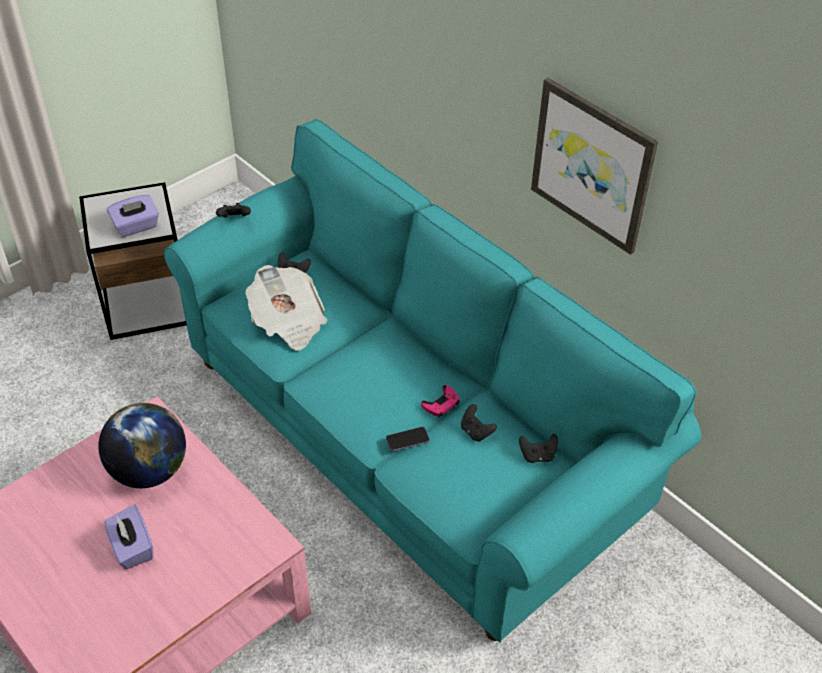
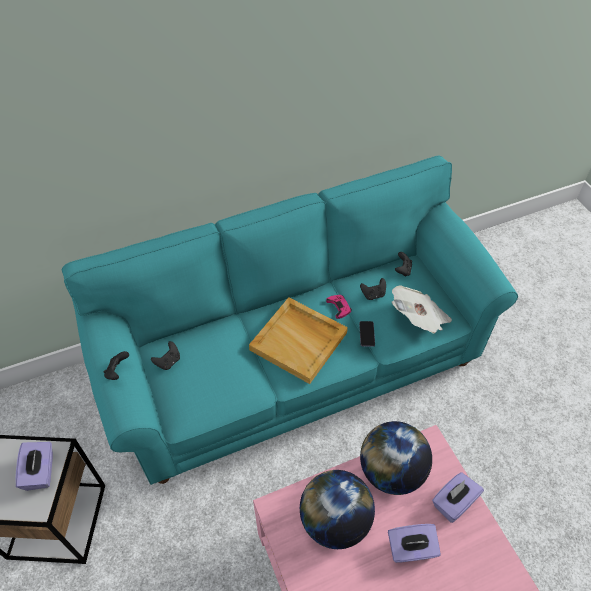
camera: 70 degrees left, 5 degrees up
newspaper [245,265,328,350] -> newspaper moved to [392,285,452,333]
picture [531,78,658,255] -> none
none -> beige tray [249,297,348,384]
none -> globe [360,421,432,495]
none -> purple tissue box [432,472,484,523]

